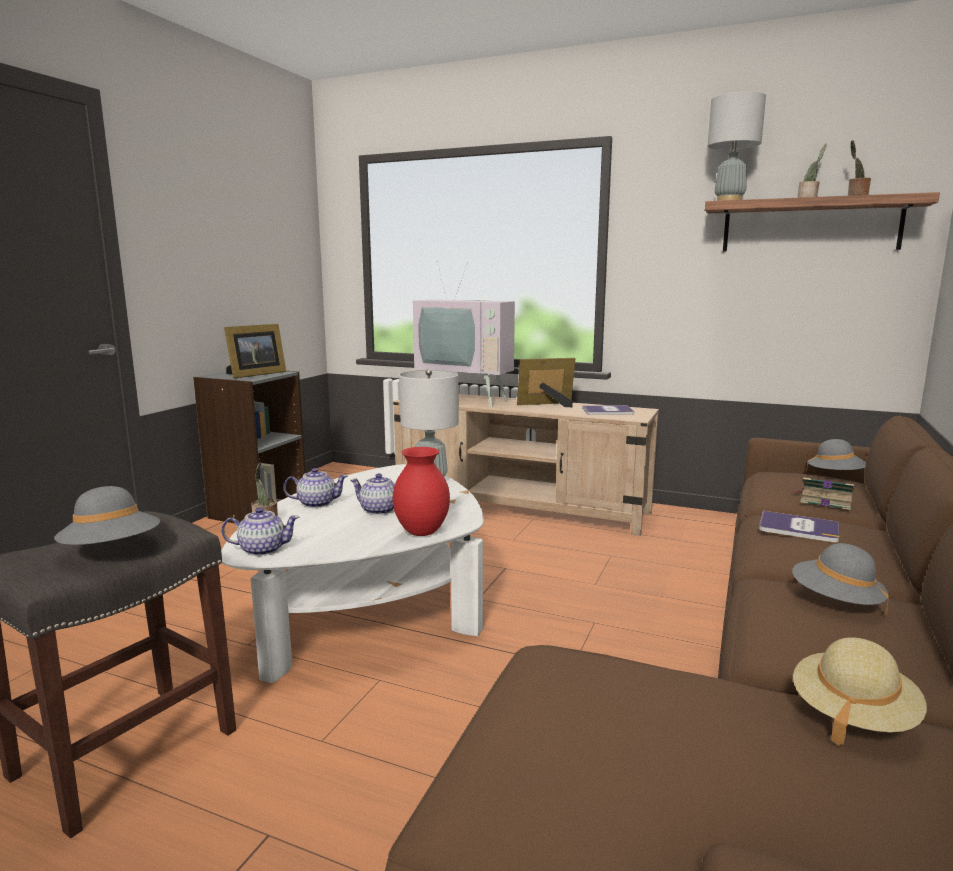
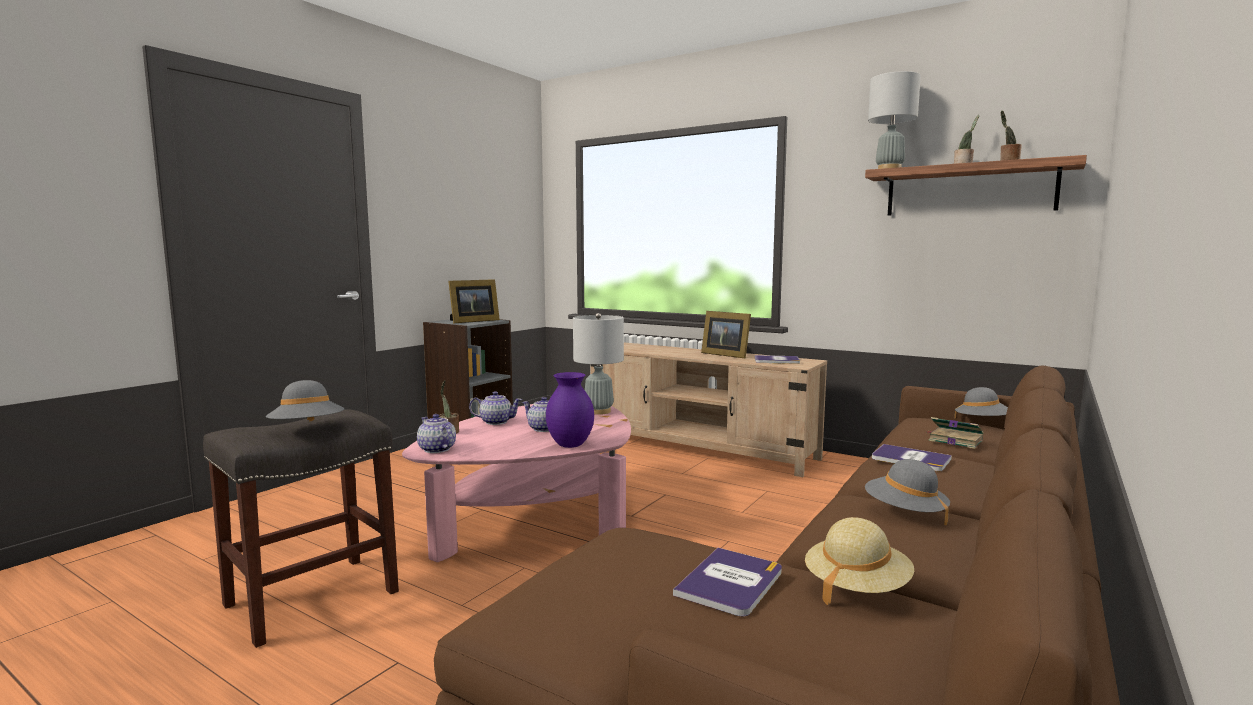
camera: 10 degrees right, 5 degrees down
white coffee table [221,464,483,683] -> pink coffee table [402,404,631,562]
teapot [221,507,299,556] -> teapot turned 135 degrees counterclockwise [417,414,456,453]
red vase [393,447,450,536] -> purple vase [546,372,594,448]
television [413,260,515,408] -> none
picture frame [517,358,576,407] -> picture frame turned 135 degrees counterclockwise [701,311,751,359]
none -> book [673,548,782,616]

